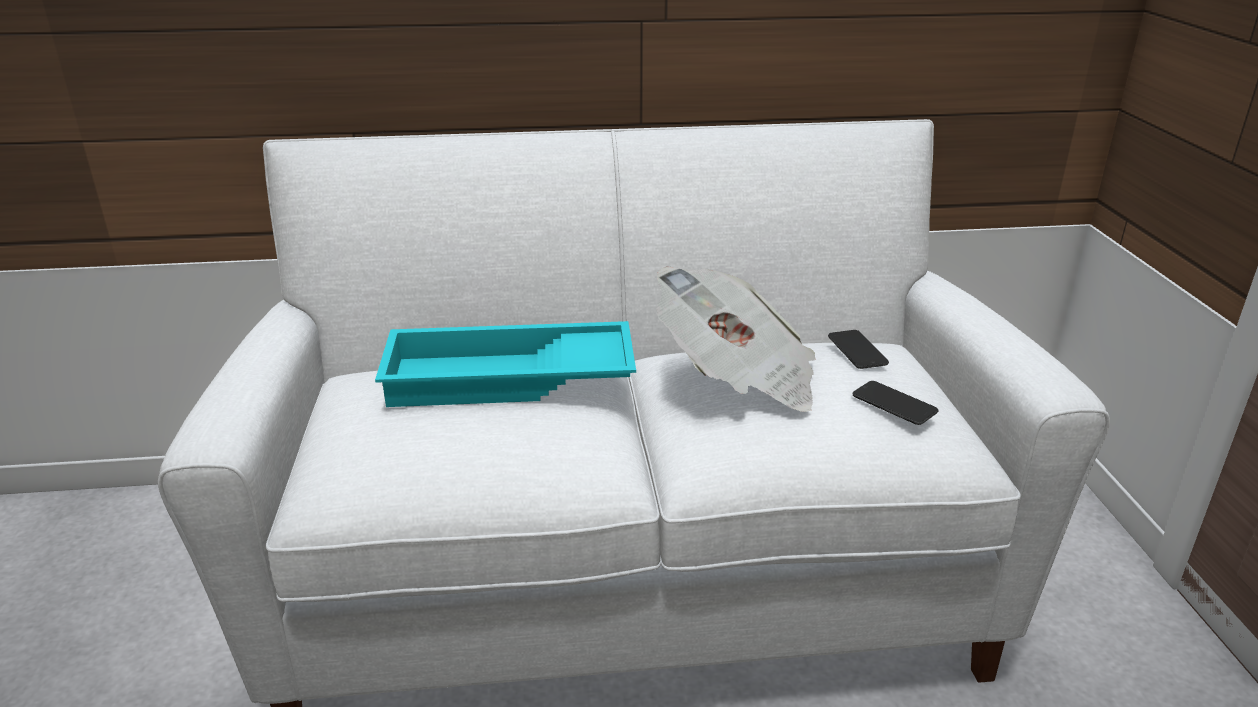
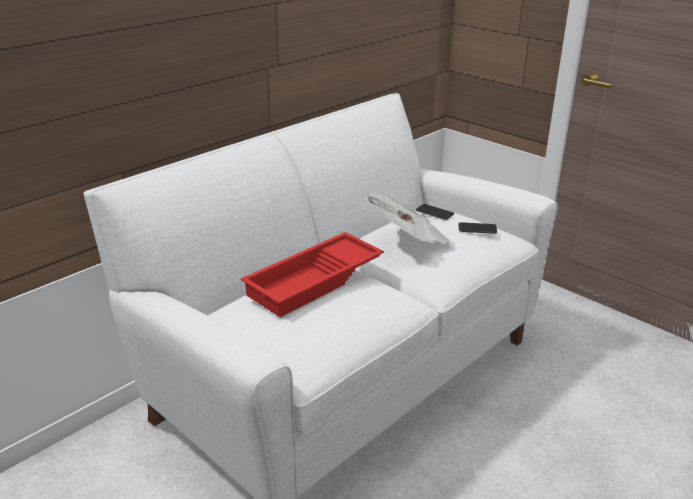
camera: 40 degrees left, 0 degrees up
turquoise tray [375,321,636,407] -> red tray [241,232,384,317]

